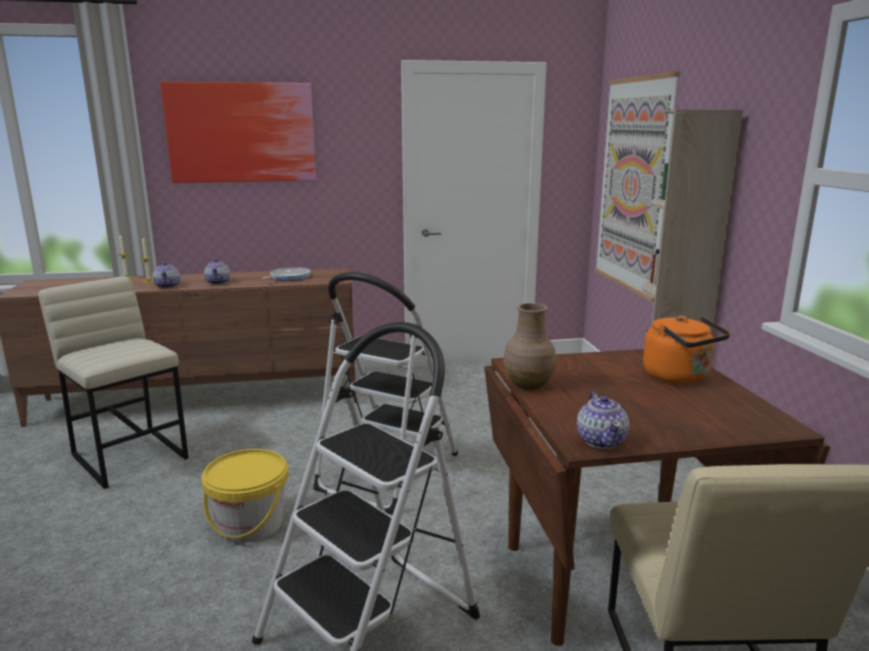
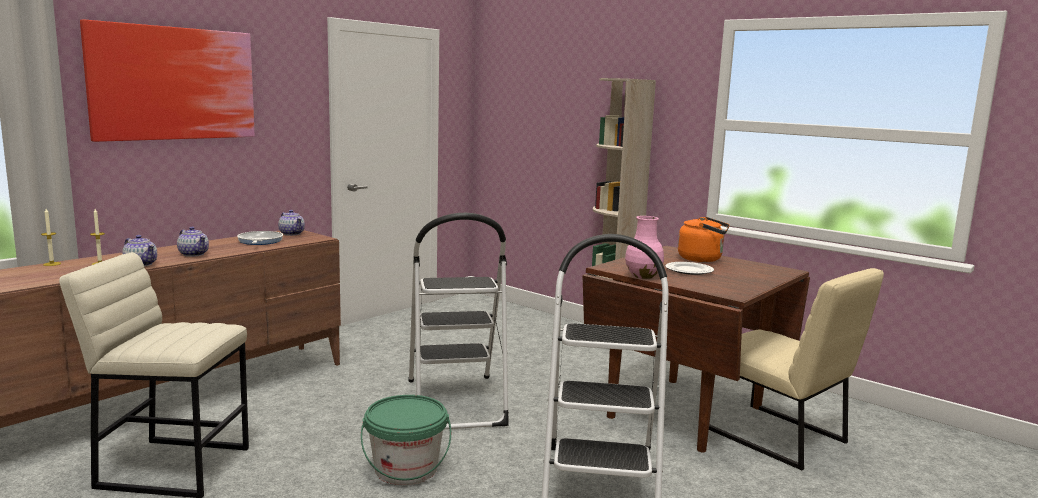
camera: 40 degrees left, 5 degrees down
yellow bucket [201,449,289,543] -> green bucket [361,395,451,485]
brown vase [503,303,556,390] -> pink vase [625,216,664,279]
teapot [577,392,629,449] -> teapot moved to [278,210,305,236]
picture [595,71,680,302] -> none
none -> plate [665,262,714,275]

